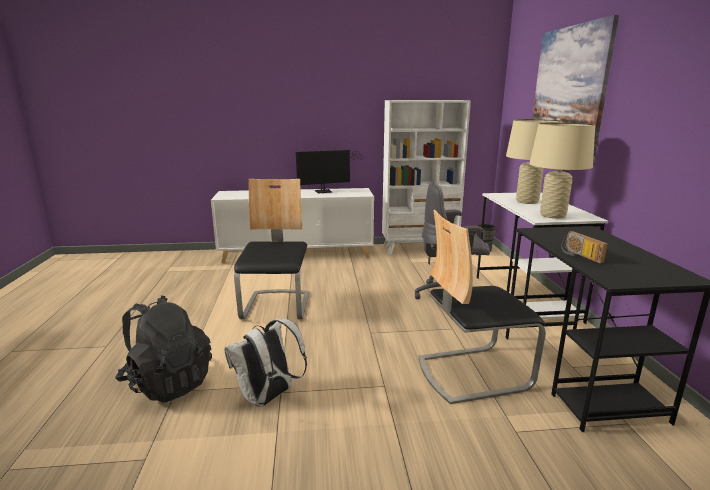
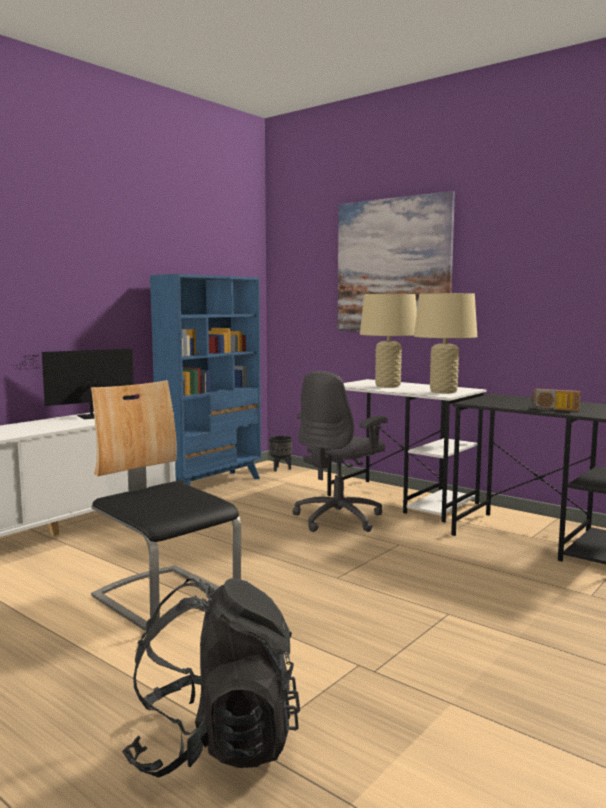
camera: 45 degrees left, 10 degrees down
white backpack [224,319,307,407] -> none
monitor [296,150,364,193] -> monitor turned 150 degrees counterclockwise [16,349,134,419]
white bookcase [382,100,471,255] -> blue bookcase [150,274,261,486]
chair [418,210,546,404] -> none

